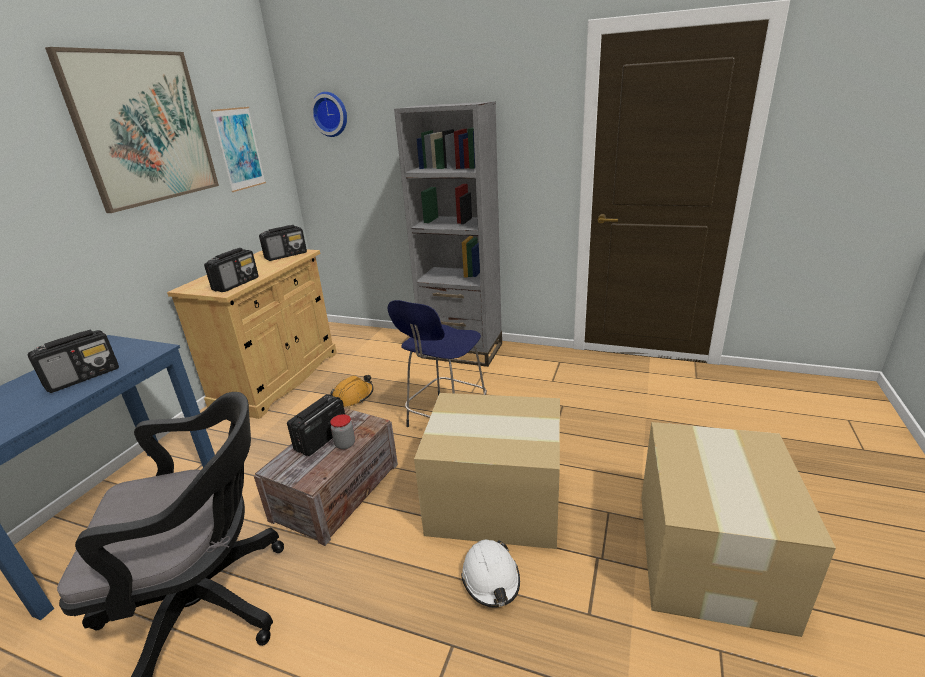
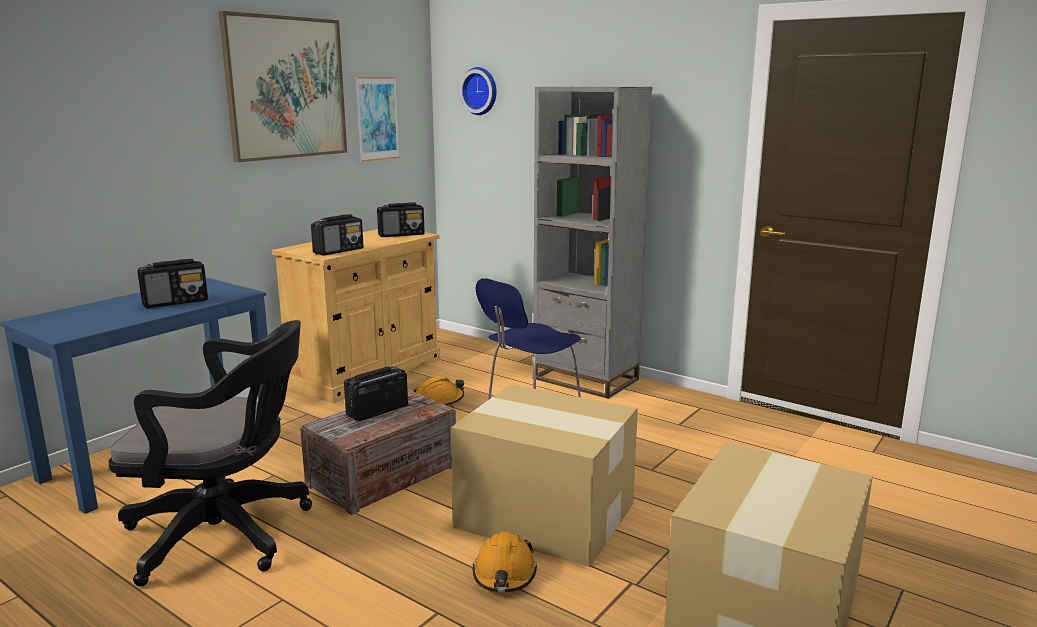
camera: 15 degrees right, 10 degrees down
jar [330,414,355,450] -> none
white hard hat [461,539,520,608] -> orange hard hat [473,532,537,592]

